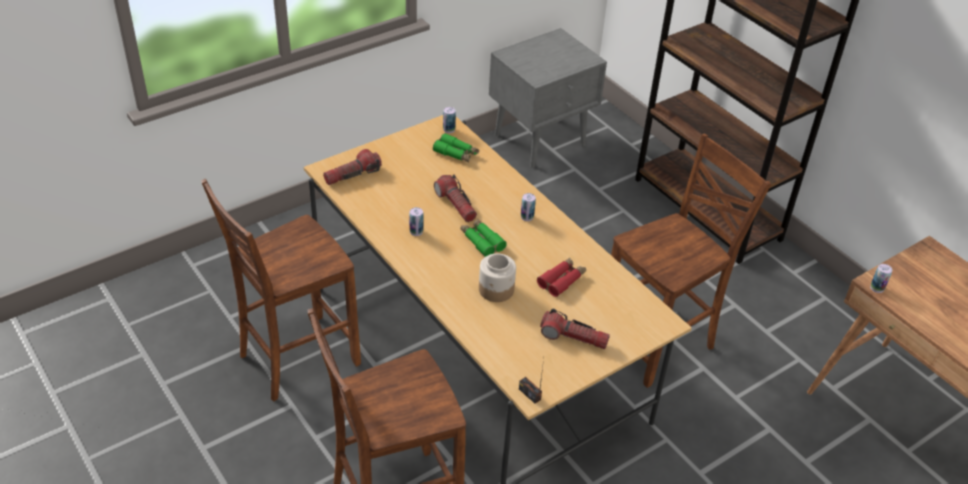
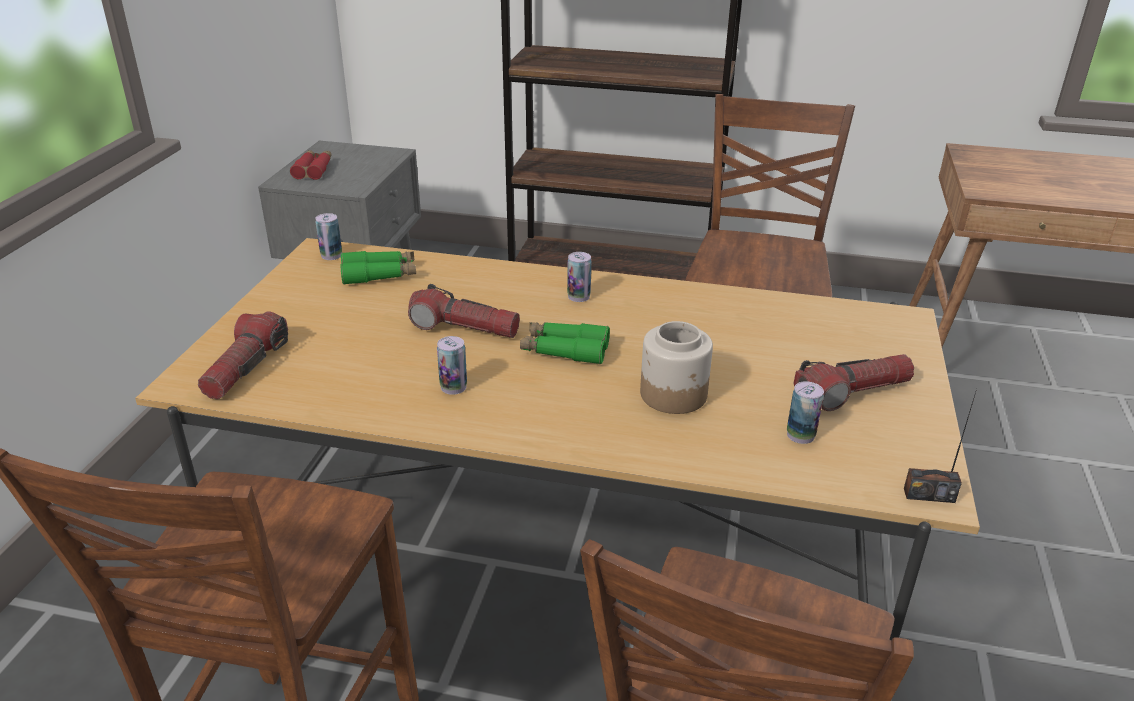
camera: 40 degrees left, 10 degrees down
red binoculars [537,258,586,297] -> red binoculars moved to [290,150,332,180]
can [870,264,892,293] -> can moved to [787,381,824,444]

